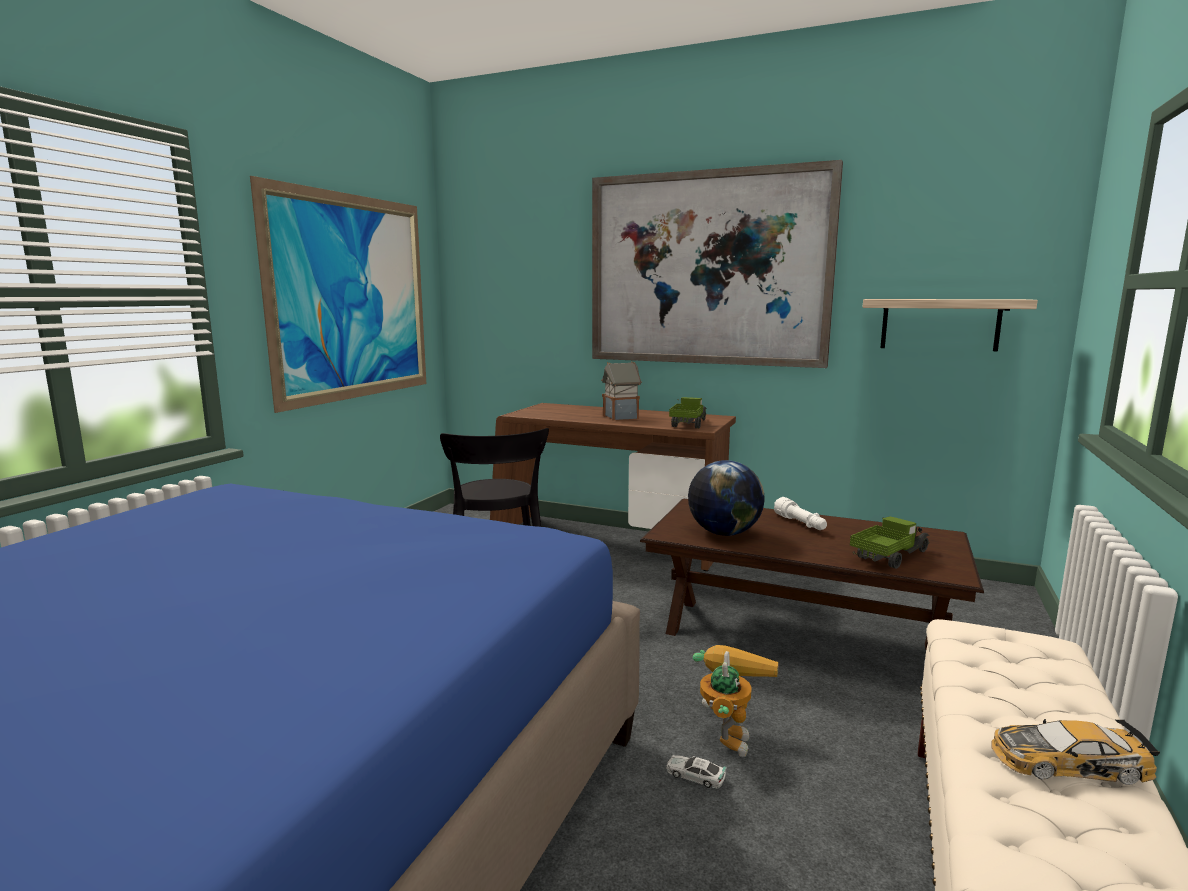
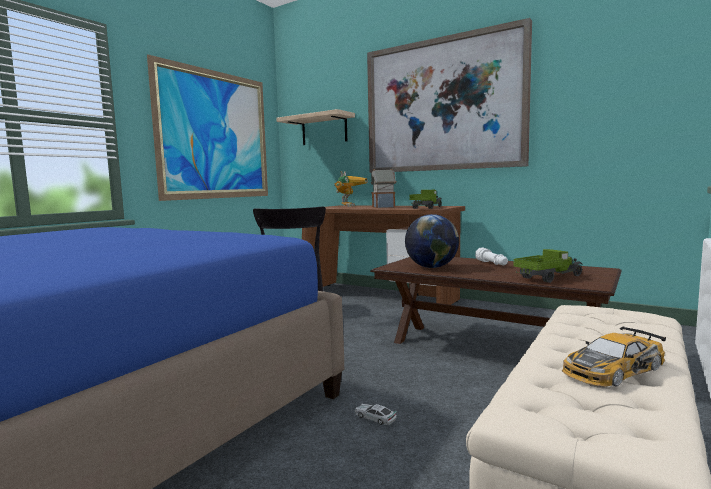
camera: 10 degrees right, 5 degrees down
toy robot [693,645,779,757] -> toy robot moved to [334,171,368,207]
shelf [863,299,1038,351] -> shelf moved to [277,109,355,145]
toy car [991,719,1160,785] -> toy car turned 45 degrees counterclockwise [562,326,666,387]

